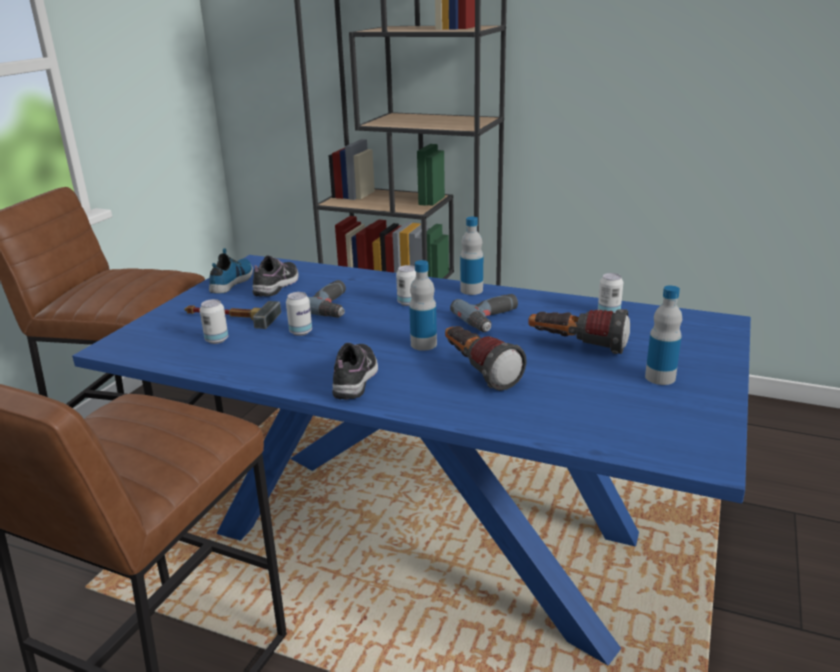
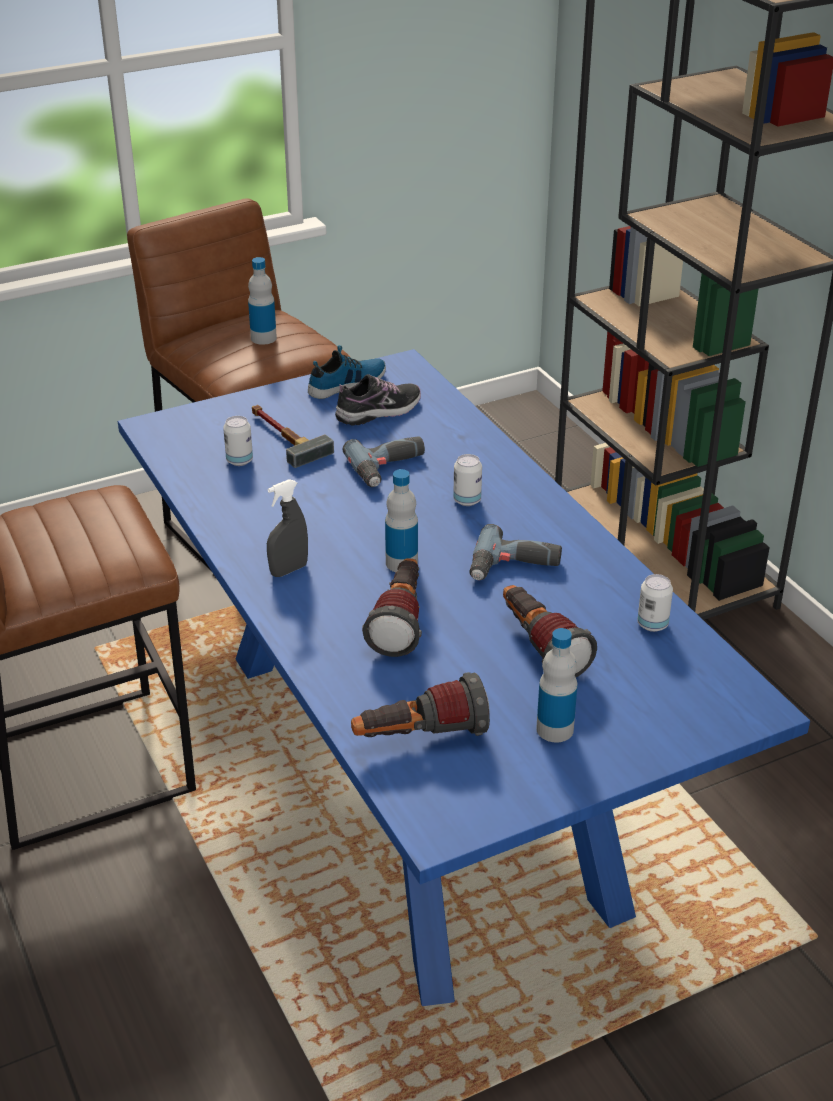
camera: 40 degrees right, 10 degrees up
can [286,292,312,336] -> none
shoe [332,343,378,400] -> grey spray bottle [267,479,308,577]
bottle [460,217,483,295] -> bottle moved to [248,257,277,345]
none -> flashlight [351,672,490,737]

